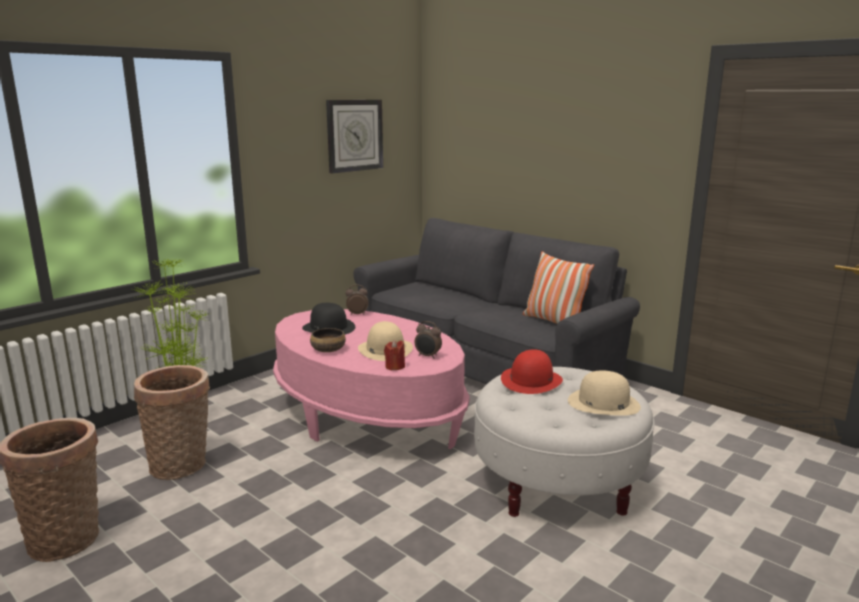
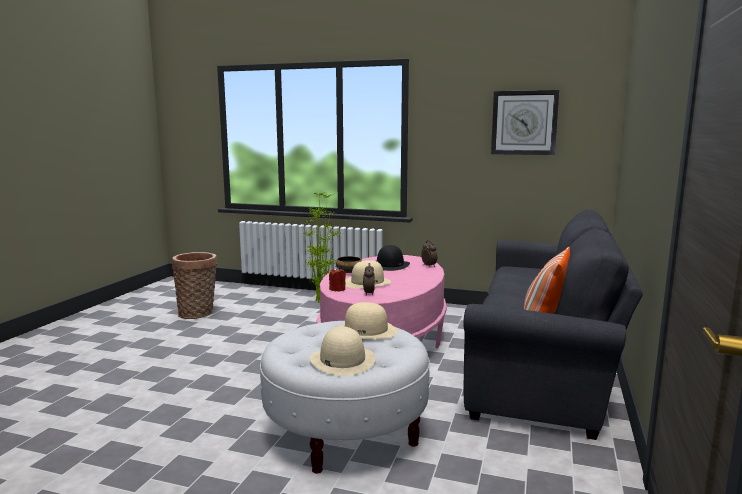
camera: 65 degrees right, 5 degrees down
basket [134,365,210,480] -> none
red hat [501,349,563,394] -> beige hat [340,302,397,339]

